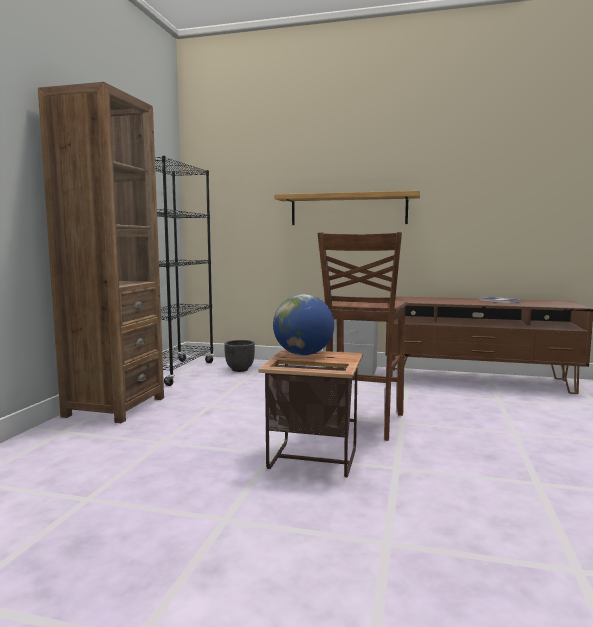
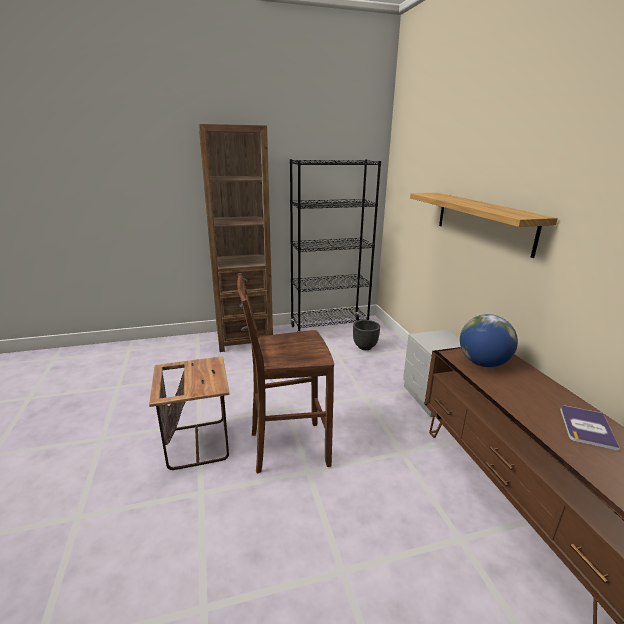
camera: 60 degrees right, 15 degrees up
globe [273,294,334,355] -> globe moved to [460,314,518,367]

